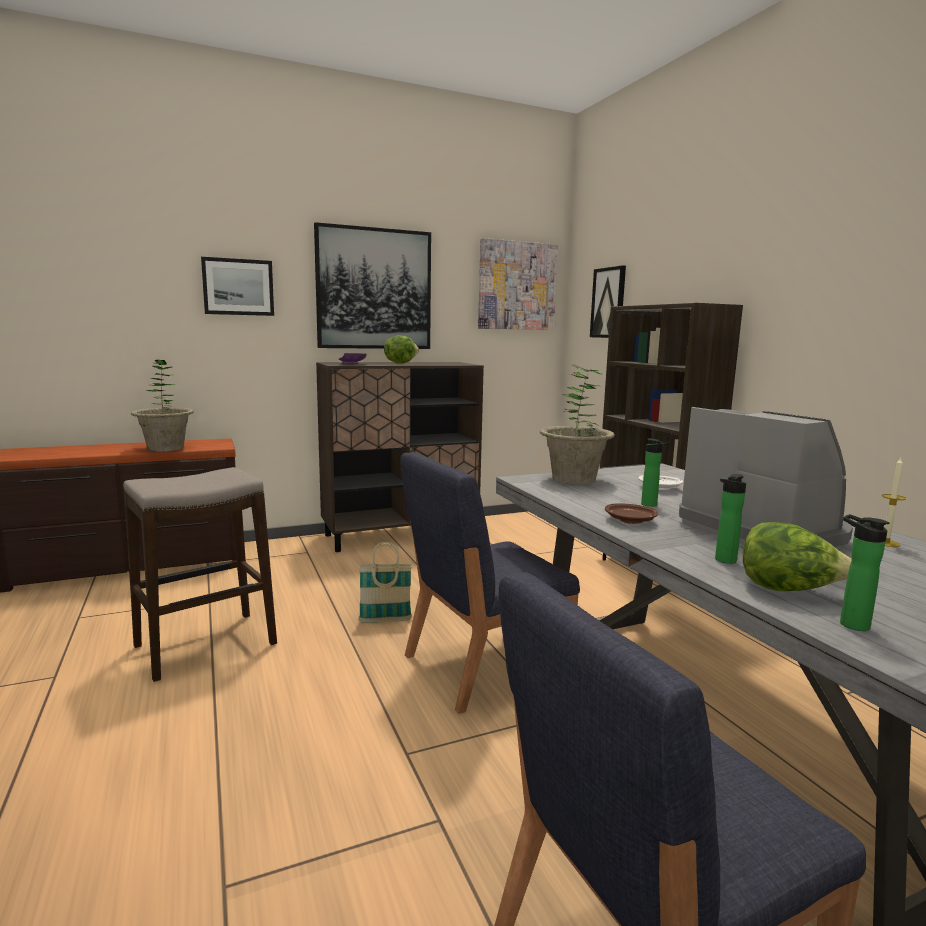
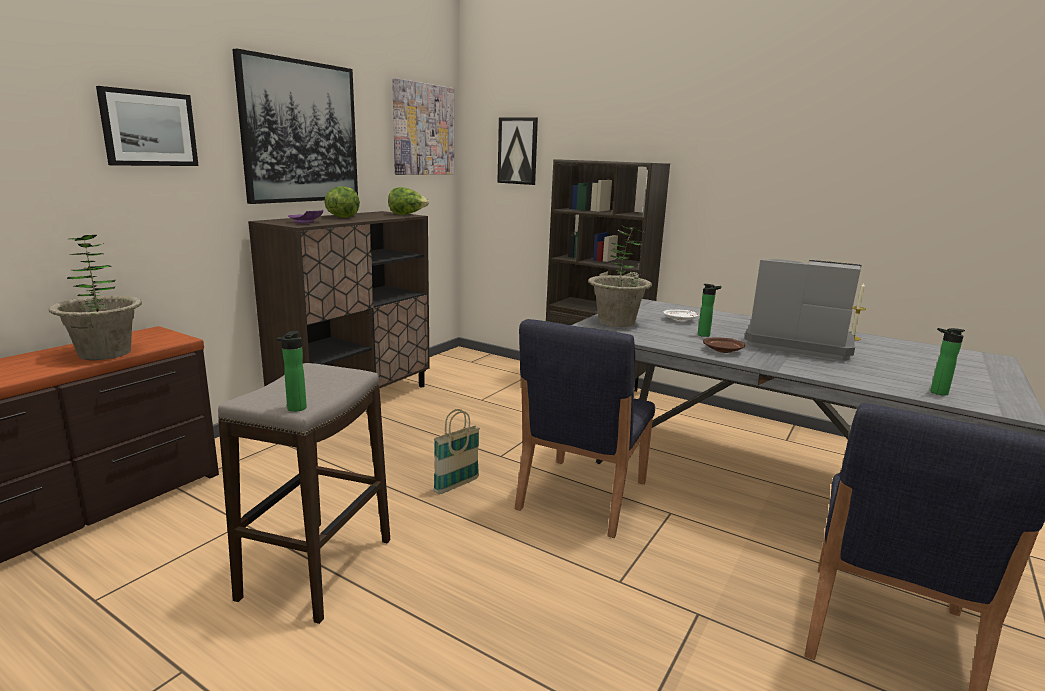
camera: 35 degrees left, 5 degrees up
bottle [715,474,746,564] -> bottle moved to [276,331,307,412]
lettuce [742,522,852,591] -> lettuce moved to [388,187,429,215]

